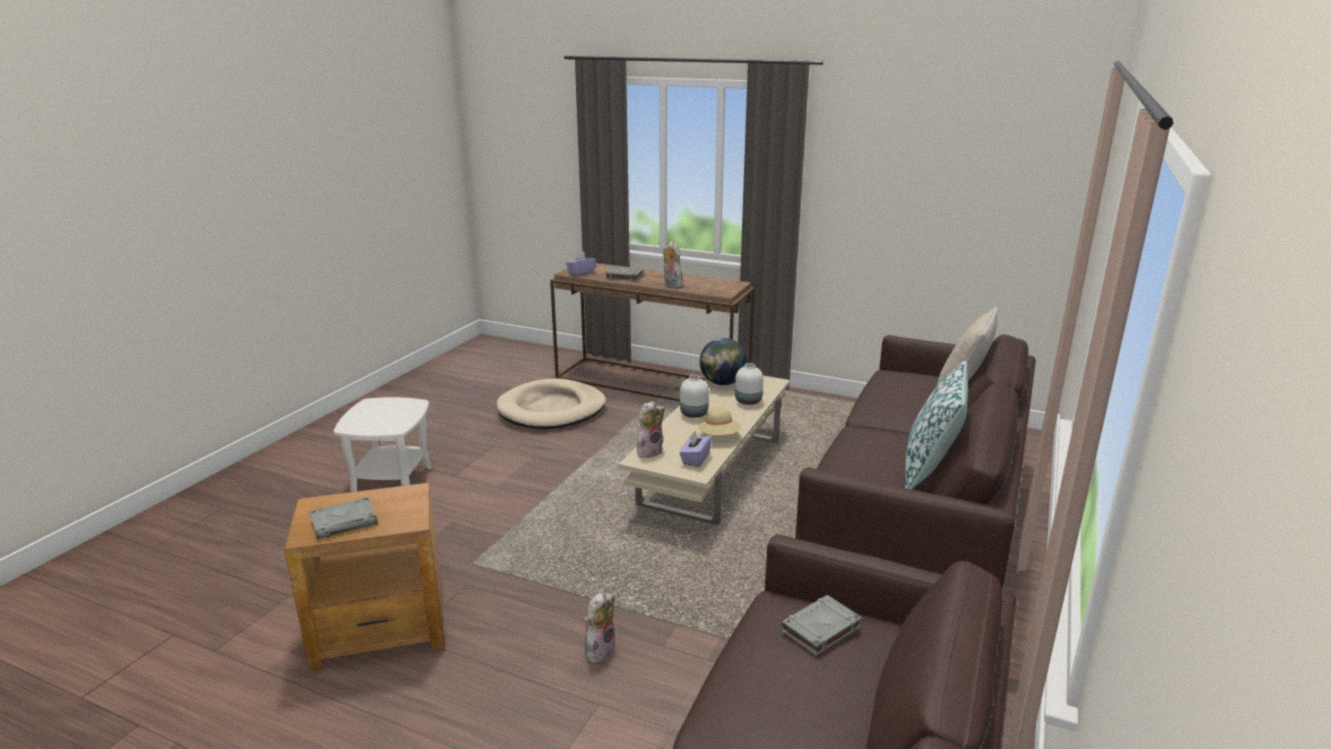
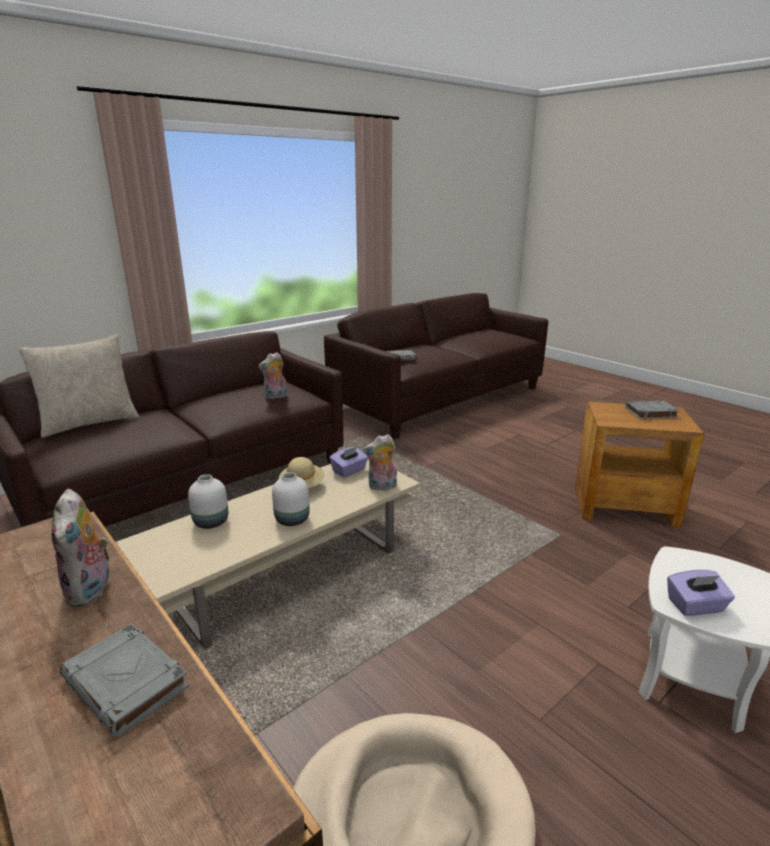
camera: 155 degrees left, 0 degrees up
purple tissue box [566,251,596,275] -> purple tissue box moved to [667,570,735,616]
plush toy [584,592,616,663] -> plush toy moved to [258,352,287,399]
globe [700,338,747,385] -> none
pillow [905,360,968,490] -> none

